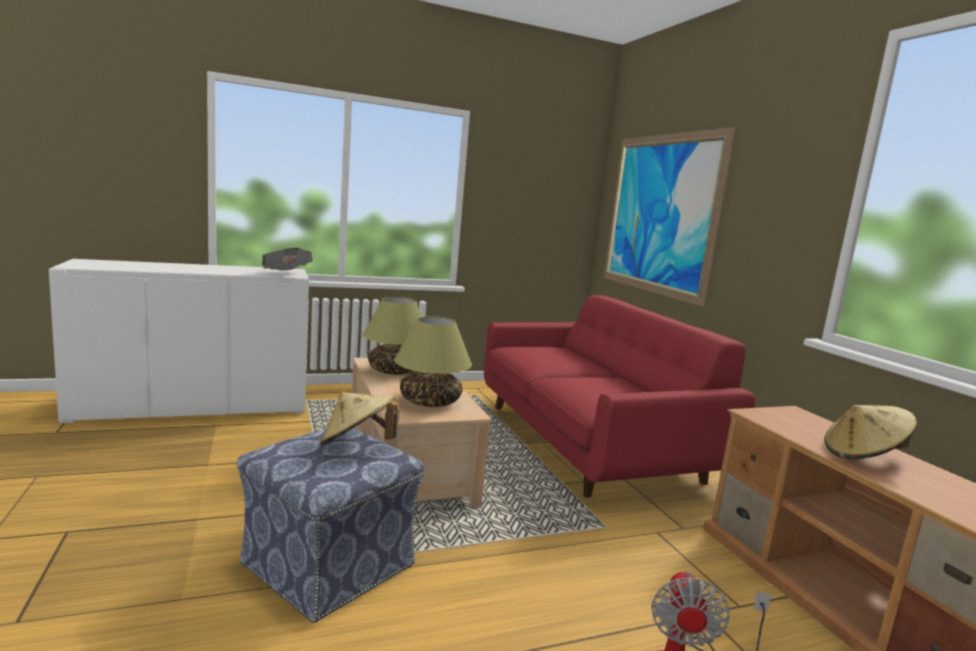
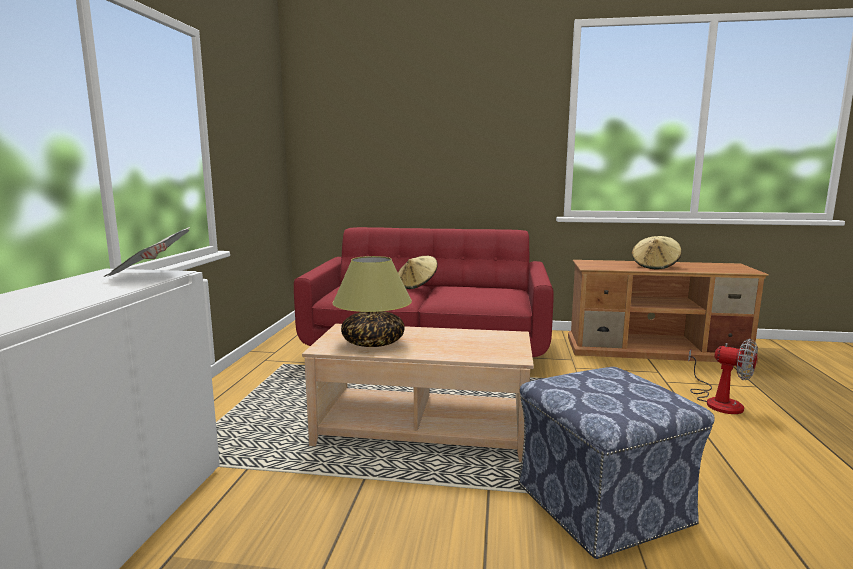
camera: 60 degrees left, 0 degrees up
beige hat [321,392,399,446] -> beige hat moved to [398,256,438,289]
table lamp [394,316,472,407] -> none
picture [604,127,736,307] -> none

